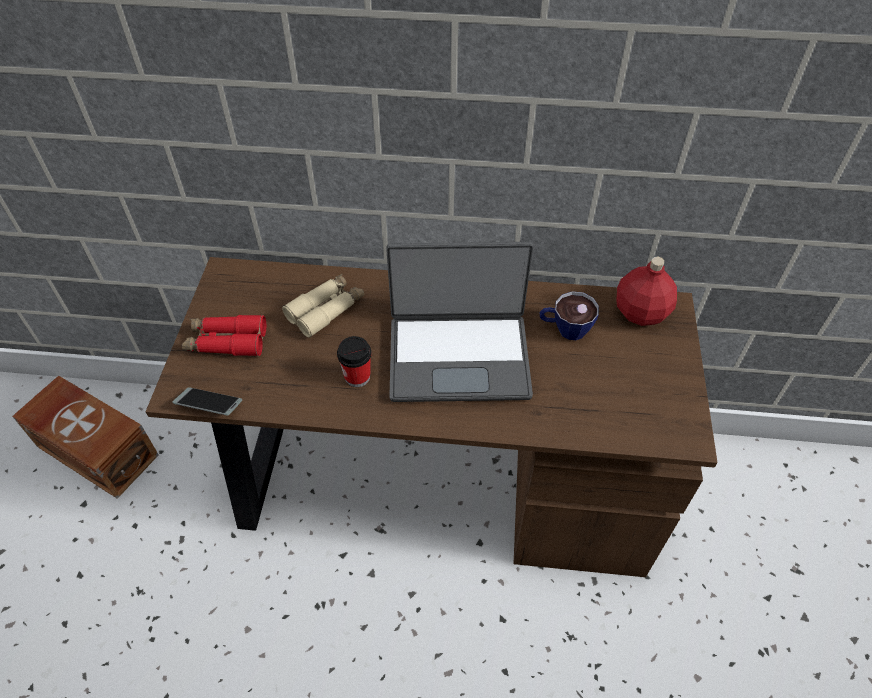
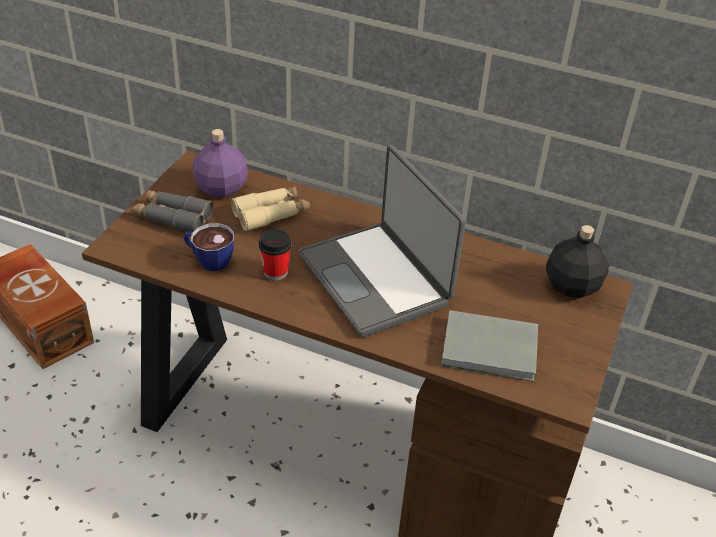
camera: 15 degrees right, 10 degrees down
phone [173,387,242,415] -> none
red binoculars [182,315,266,356] -> grey binoculars [132,190,213,232]
laptop [386,242,533,402] -> laptop turned 45 degrees clockwise [298,145,466,337]
cup [540,291,599,340] -> cup moved to [183,223,234,271]
red bottle [616,257,677,326] -> black bottle [546,225,609,298]
none -> purple bottle [193,129,248,198]
none -> grey book [441,310,538,382]

